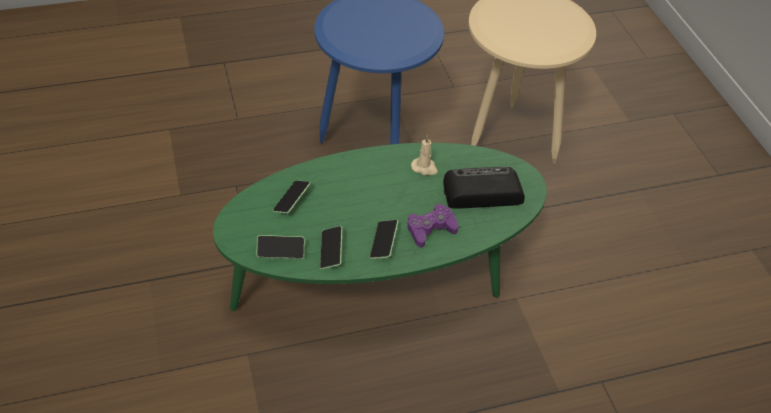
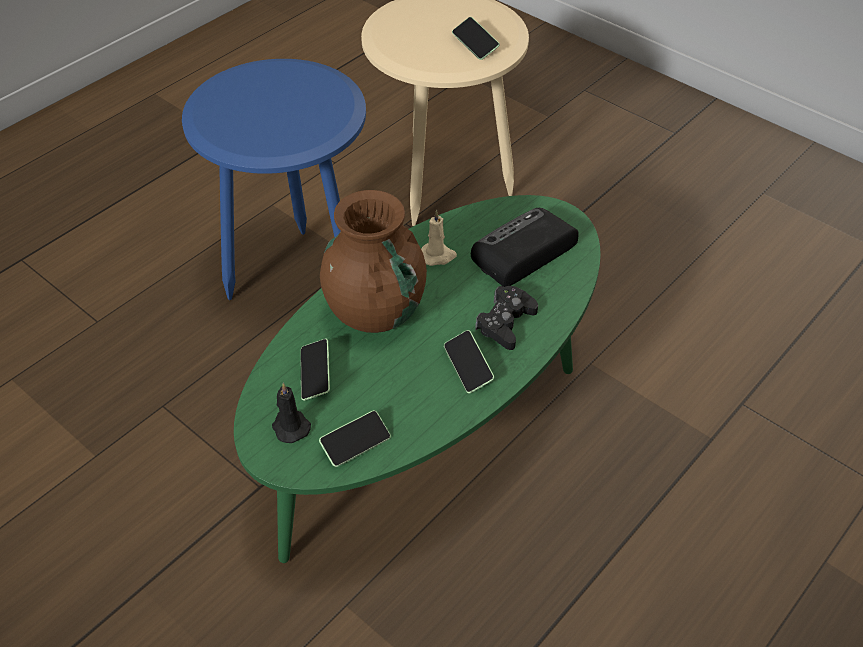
camera: 30 degrees left, 0 degrees up
phone [320,226,343,269] -> phone moved to [452,17,500,60]
purple game controller [407,203,458,248] -> black game controller [475,286,538,350]
none -> black candle [272,383,311,443]
none -> brown vase [320,190,427,333]

